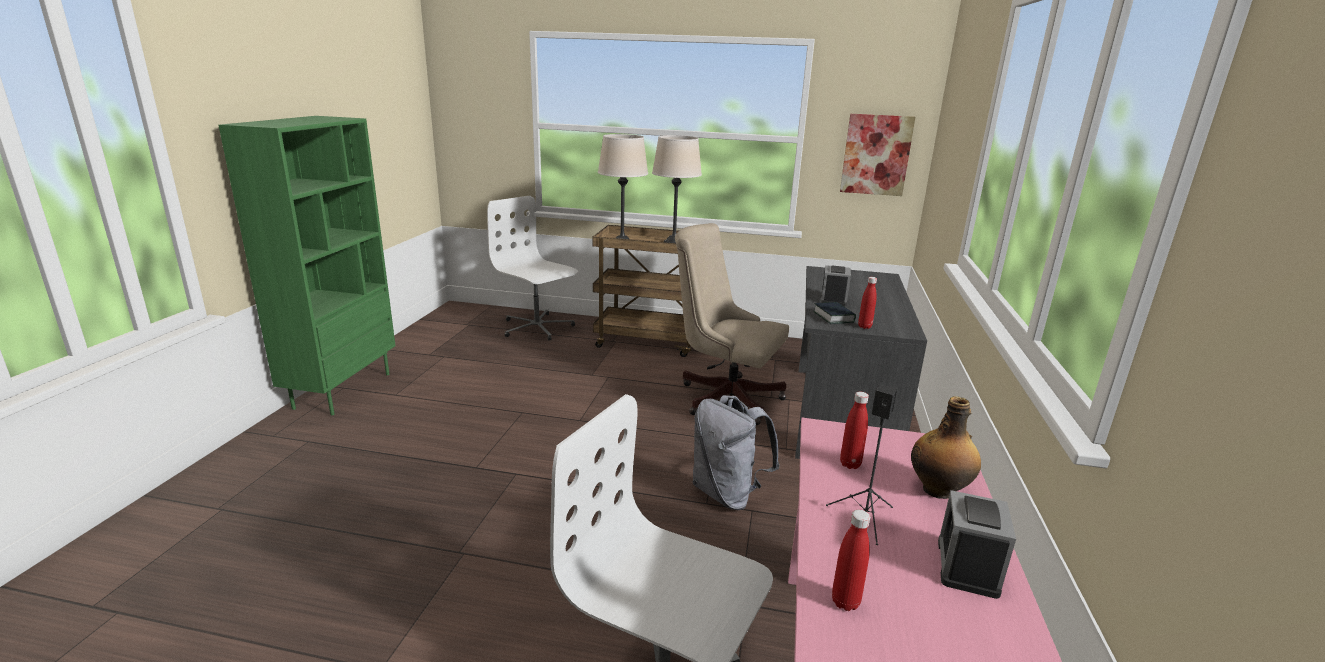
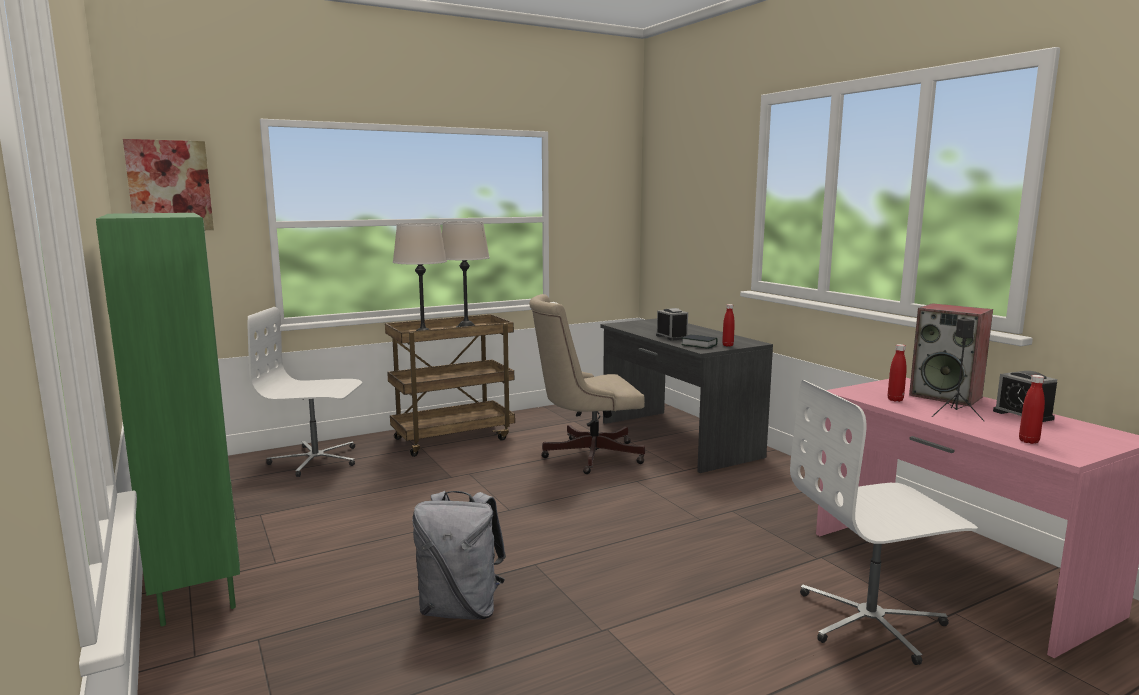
camera: 40 degrees left, 10 degrees down
grey backpack [693,395,779,510] -> grey backpack moved to [412,491,506,620]
picture [840,114,915,196] -> picture moved to [123,139,214,230]
bottle [911,397,981,499] -> speaker [909,303,993,406]

